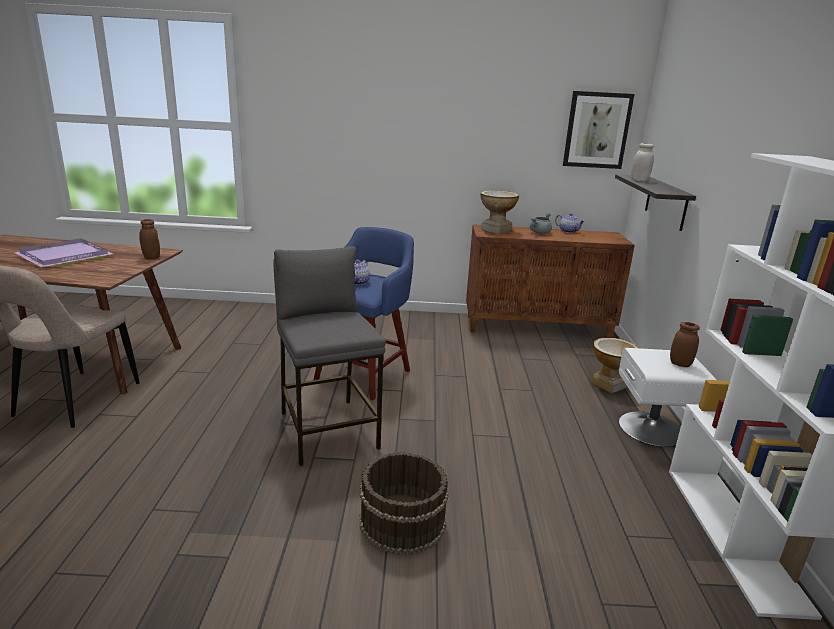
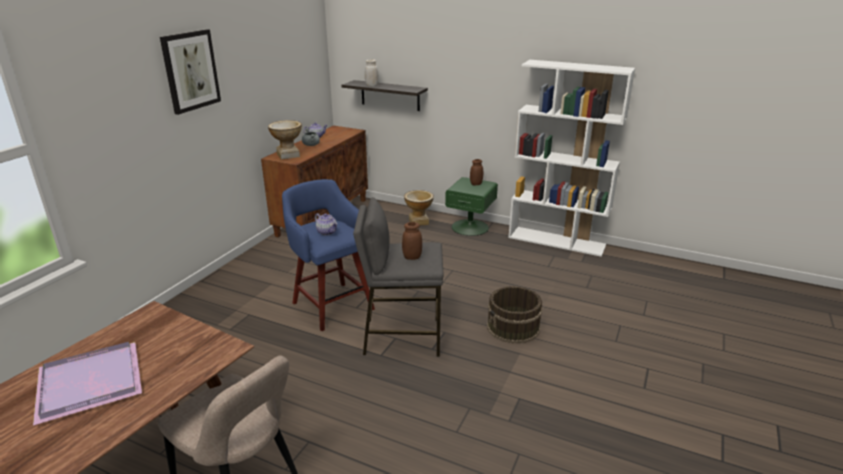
camera: 65 degrees left, 5 degrees up
brown jar [139,219,160,260] -> brown jar moved to [402,222,422,260]
picture [563,91,635,169] -> picture moved to [160,29,221,115]
white nightstand [619,348,716,447] -> green nightstand [445,177,498,236]

